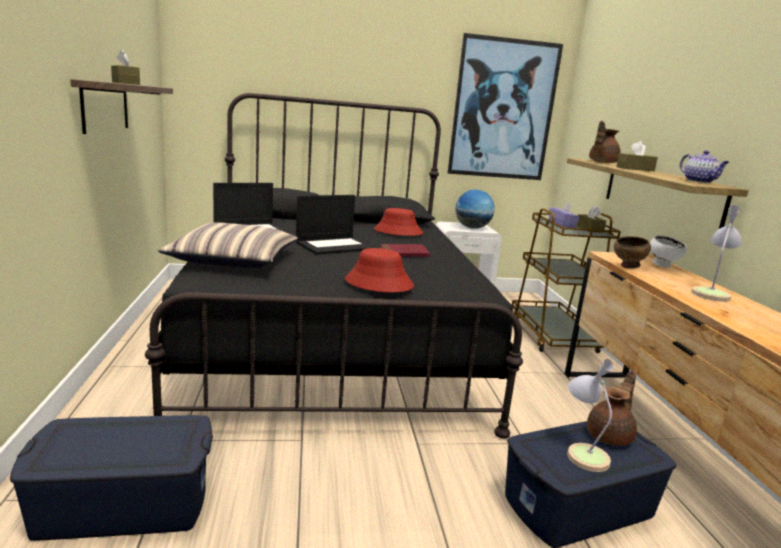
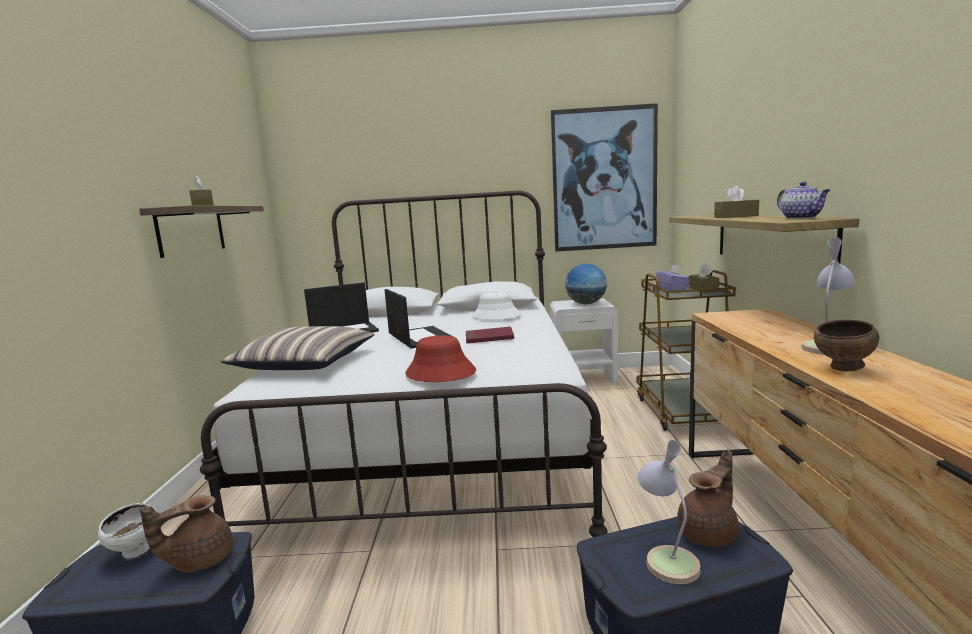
camera: 10 degrees right, 5 degrees down
black bed [145,93,523,439] -> white bed [200,191,608,537]
laptop [296,195,375,255] -> laptop turned 90 degrees counterclockwise [385,289,456,349]
red hat [374,208,423,236] -> white hat [472,292,521,320]
brown teapot [589,121,621,163] -> brown teapot moved to [140,495,233,572]
brown bowl [614,236,651,268] -> brown bowl moved to [814,319,879,371]
white bowl [650,235,687,268] -> white bowl moved to [98,503,155,558]

